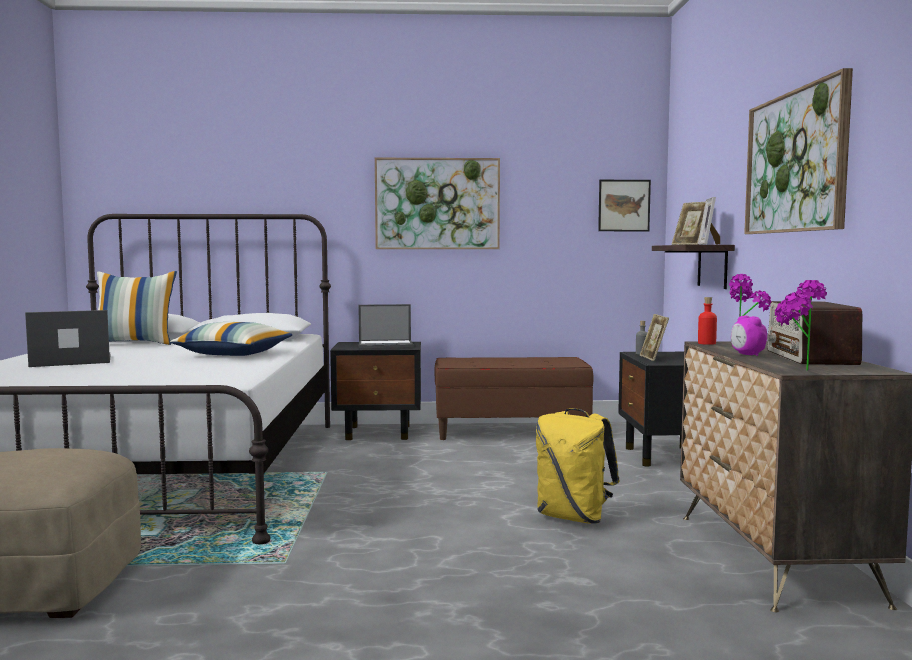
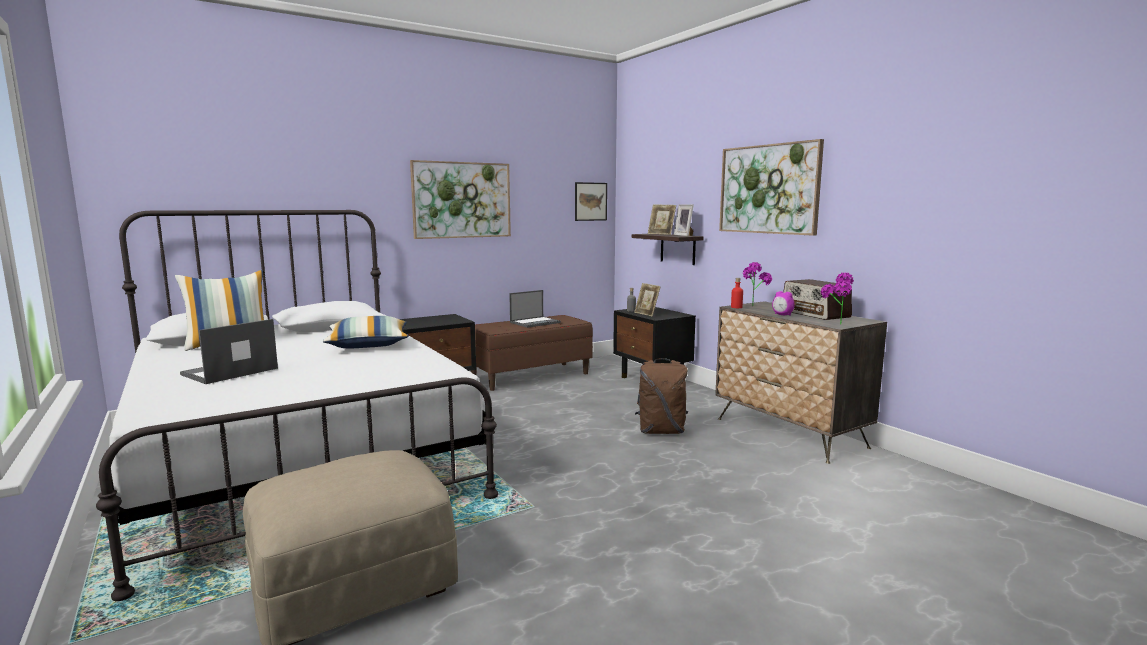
camera: 30 degrees left, 5 degrees up
laptop [358,304,414,348] -> laptop moved to [509,290,561,328]
yellow backpack [536,408,620,524] -> brown backpack [635,358,688,434]

